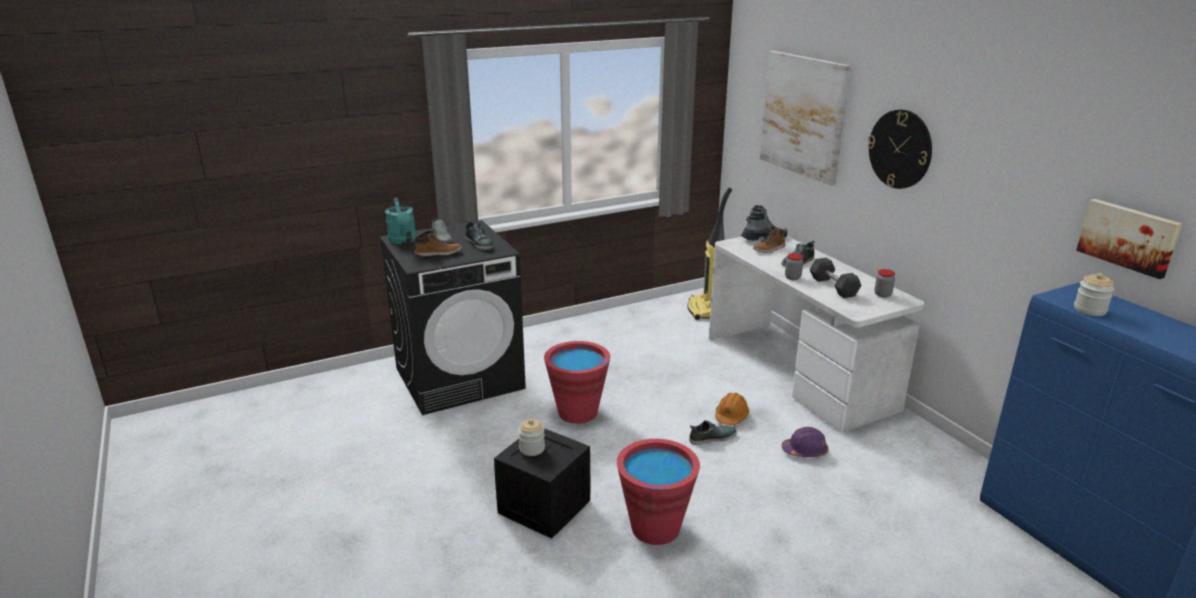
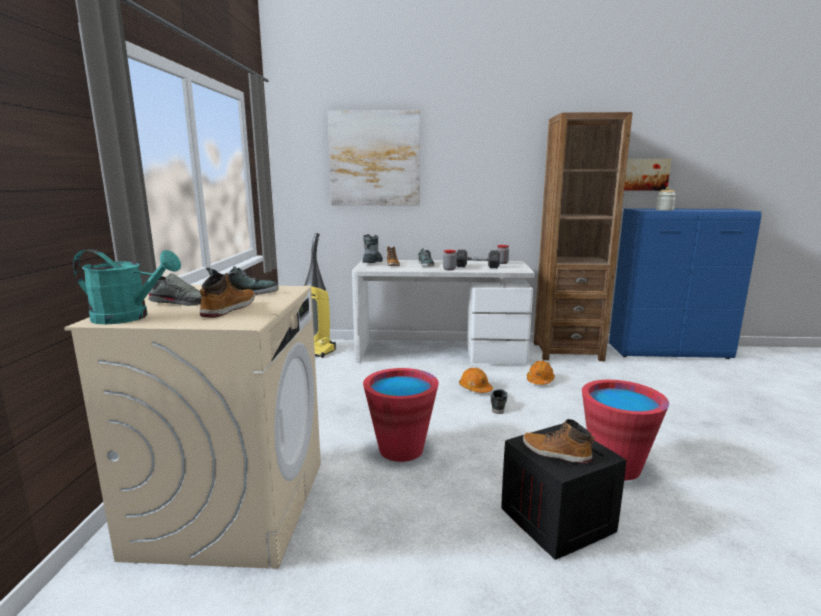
camera: 60 degrees left, 10 degrees down
black washing machine [379,220,526,415] -> beige washing machine [64,285,321,569]
jar [518,419,545,456] -> boot [523,419,595,464]
purple hard hat [782,427,829,457] -> orange hard hat [527,361,555,385]
wall clock [867,110,932,189] -> none
none -> brown bookcase [534,112,633,361]

